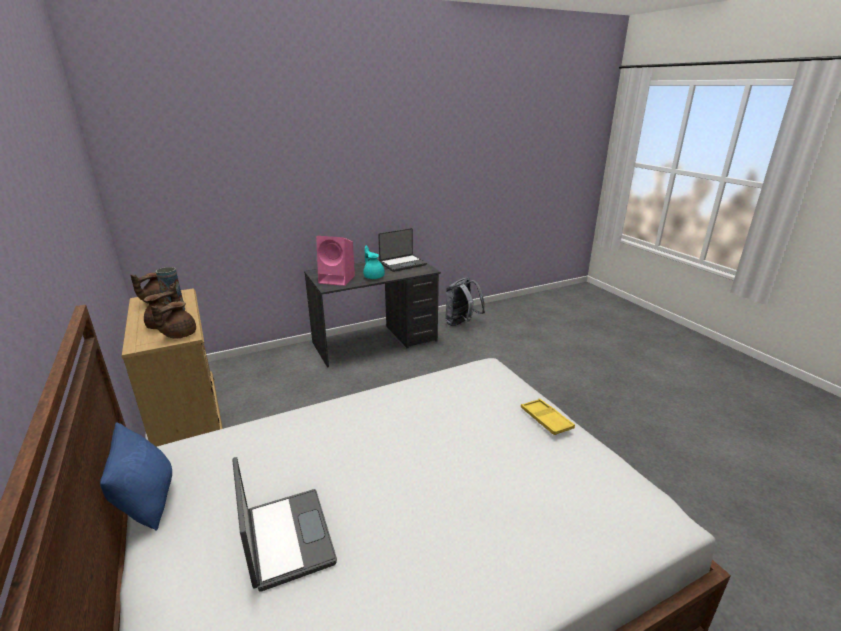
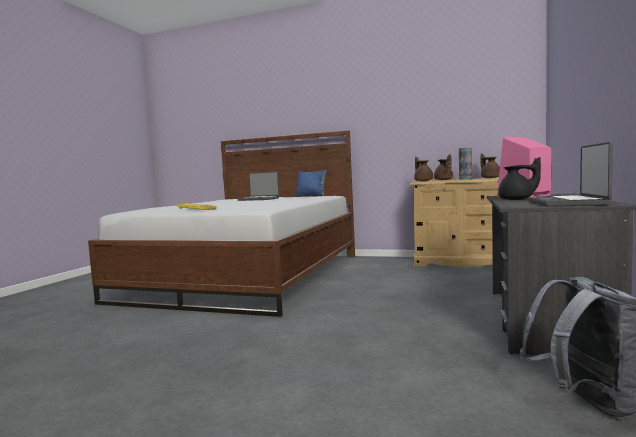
camera: 135 degrees right, 20 degrees down
turquoise teapot [363,246,385,279] -> black teapot [498,157,541,200]

